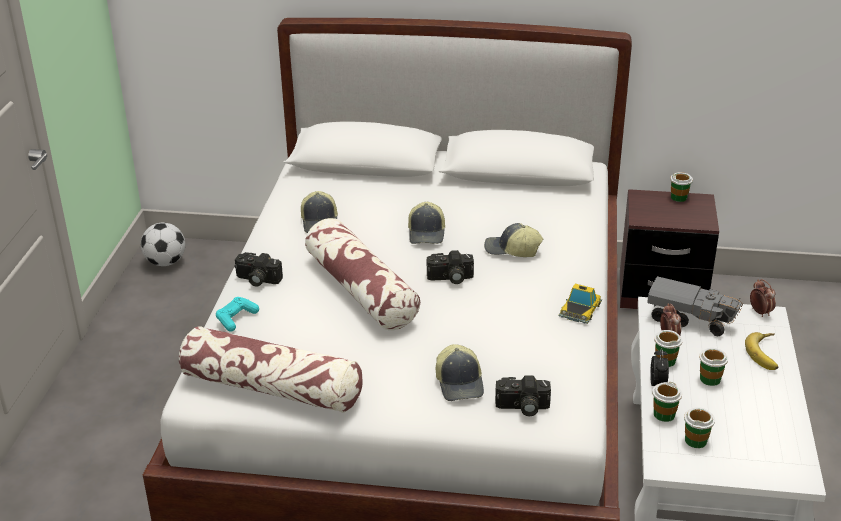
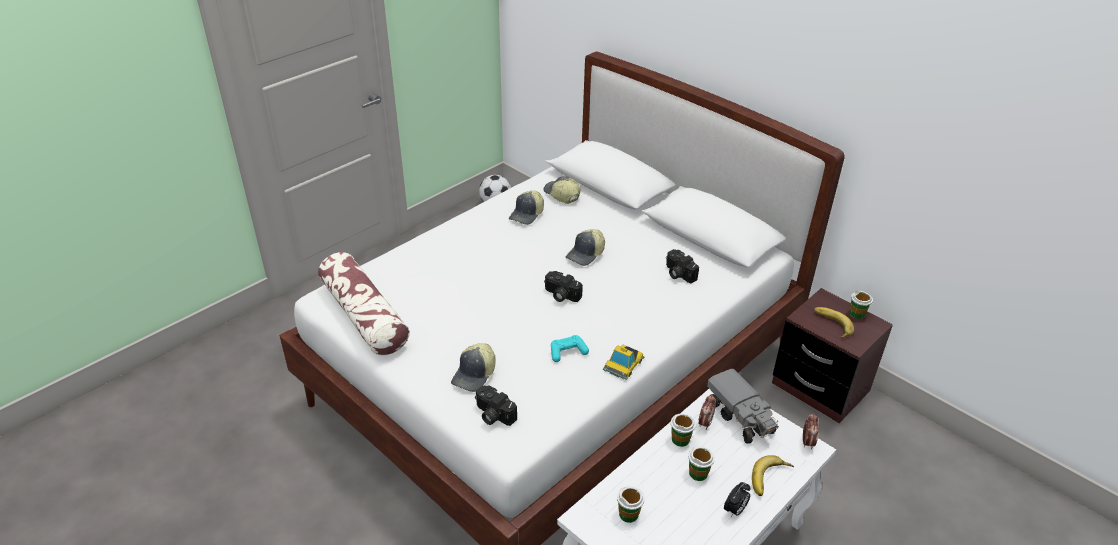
camera: 35 degrees right, 5 degrees up
turquoise game controller [216,297,259,332] -> turquoise game controller moved to [551,335,589,362]
camera [235,252,283,287] -> camera moved to [666,249,699,283]
pillow [305,218,420,330] -> none
cap [484,223,543,257] -> cap moved to [543,176,580,204]
toy car [559,284,602,324] -> toy car turned 150 degrees clockwise [603,345,645,380]
alarm clock [650,348,669,386] -> alarm clock moved to [724,482,751,517]
cup [652,382,682,422] -> none
none -> banana [814,307,854,338]

